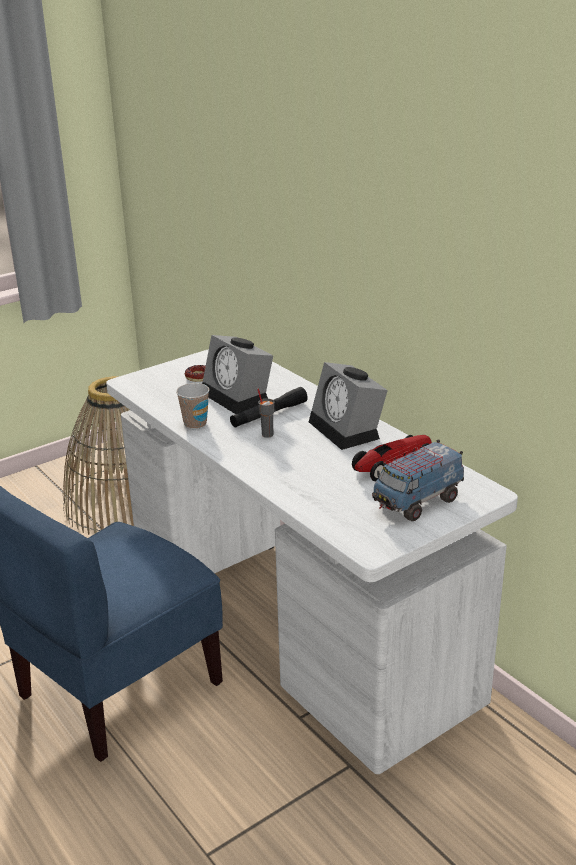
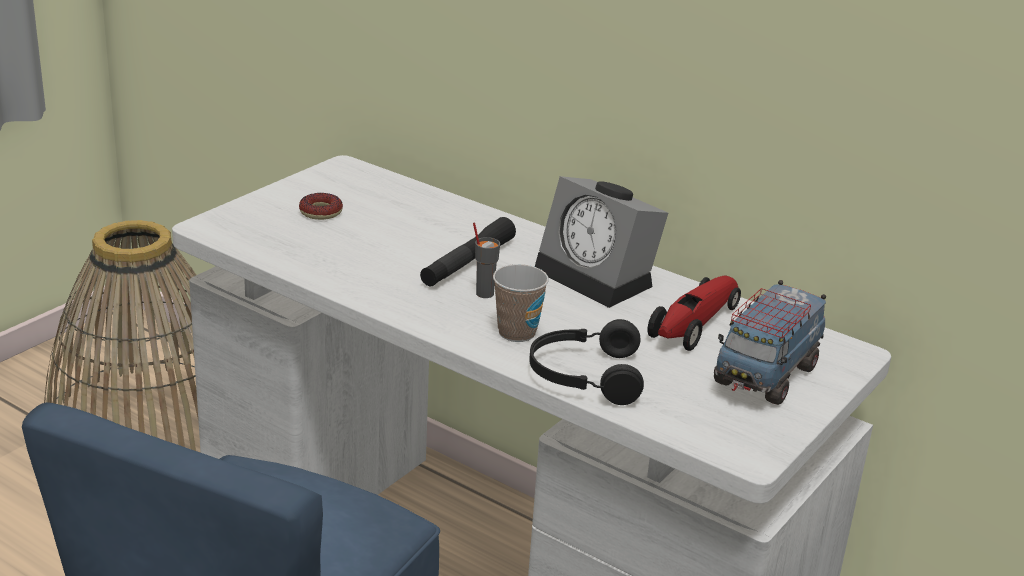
camera: 20 degrees left, 0 degrees up
cup [176,383,209,429] -> cup moved to [493,264,549,342]
alarm clock [202,335,273,414] -> none
none -> black headphones [529,319,644,405]

